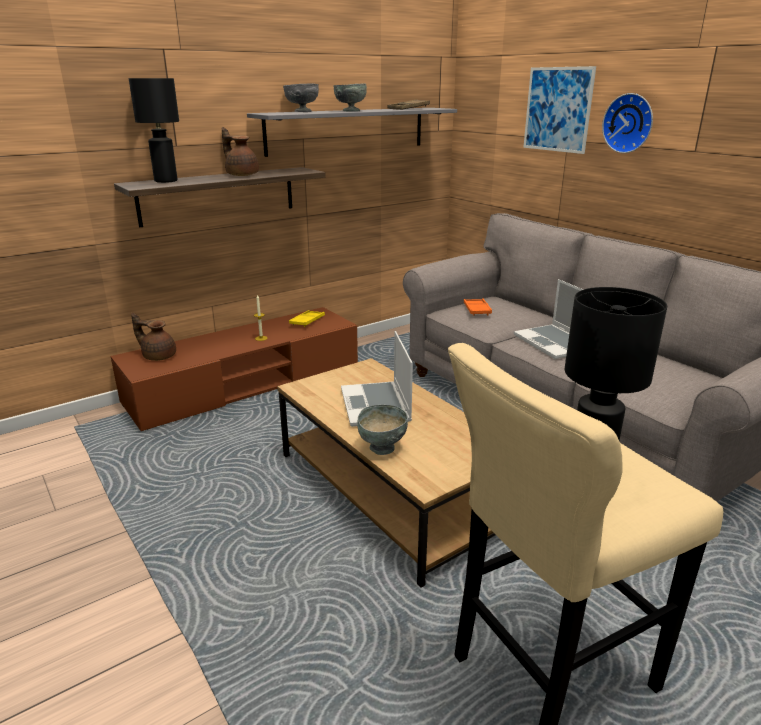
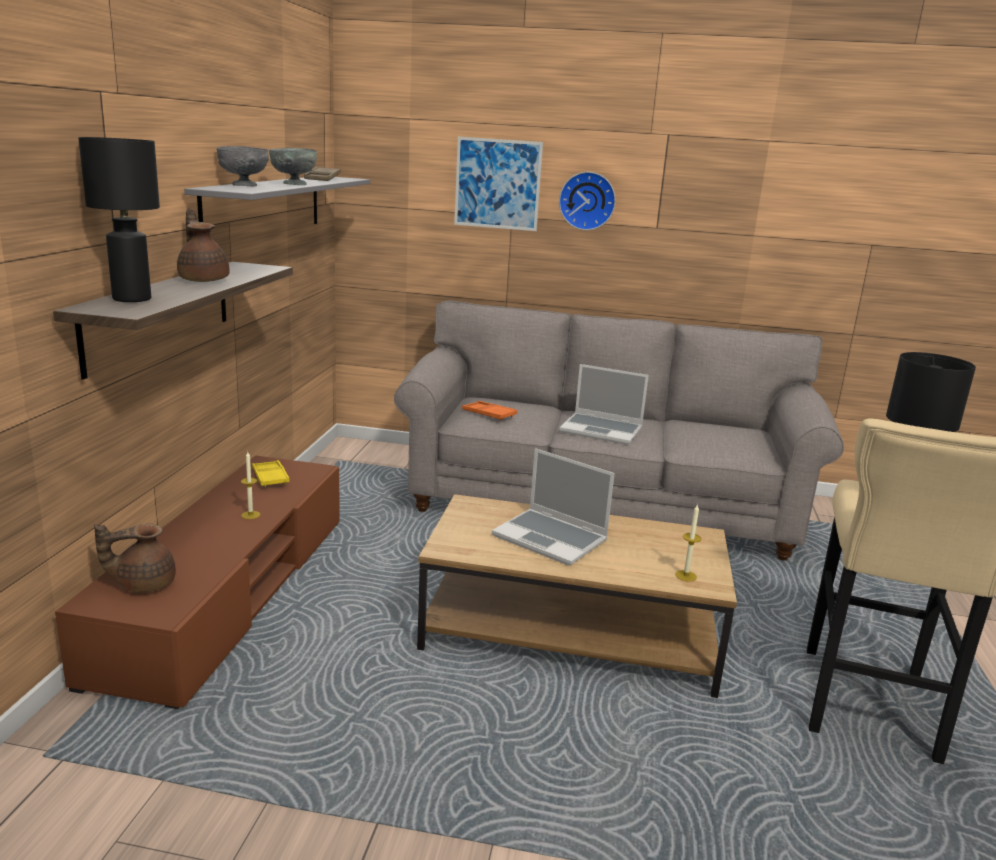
camera: 45 degrees left, 5 degrees down
brown teapot [222,127,259,176] -> brown teapot turned 60 degrees clockwise [177,208,230,282]
grey bowl [357,405,408,455] -> none
none -> candle [675,504,702,582]

